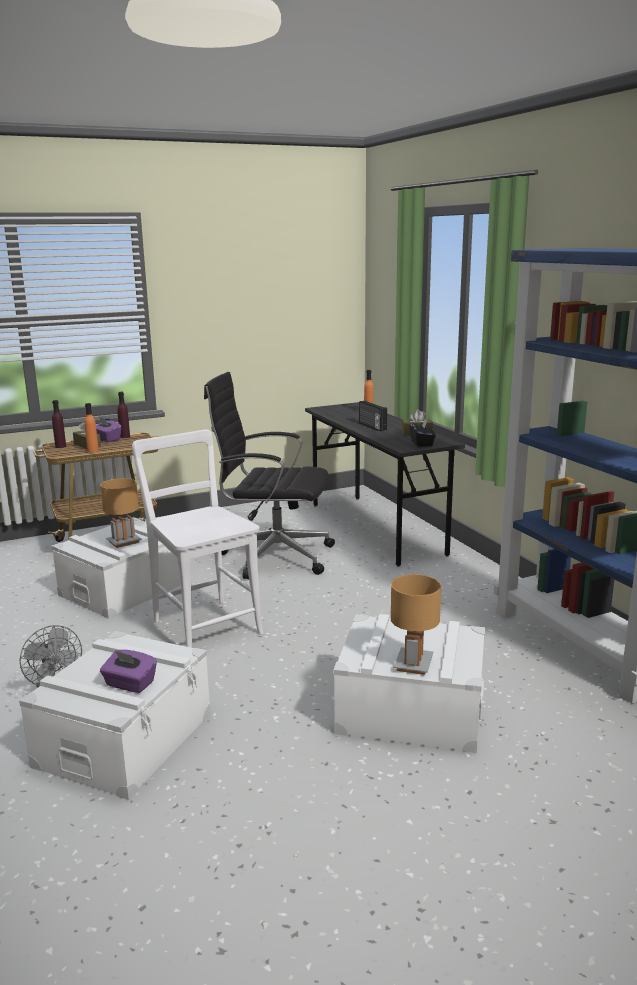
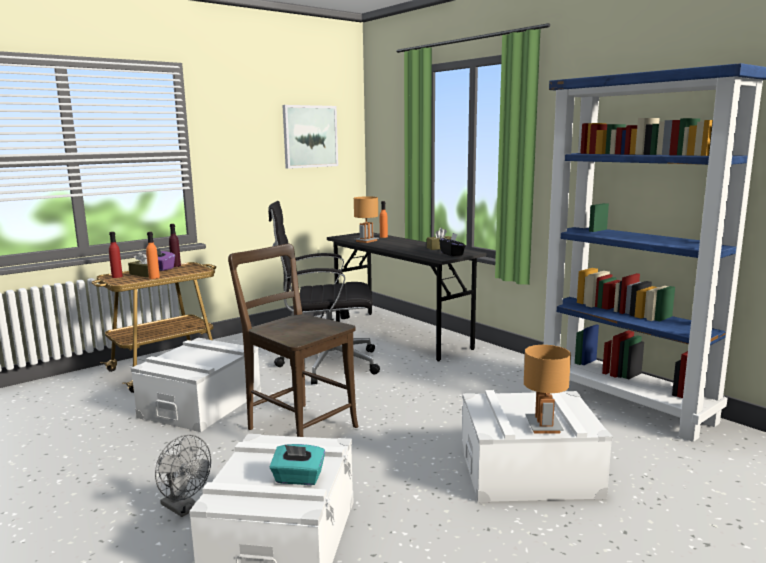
camera: 15 degrees left, 5 degrees down
purple bottle [52,400,66,448] -> red bottle [109,232,123,278]
brown table lamp [100,478,142,548] -> brown table lamp moved to [354,196,379,243]
purple tissue box [100,649,157,693] -> turquoise tissue box [270,444,325,485]
white chair [132,429,264,648] -> brown chair [228,244,359,437]
radio [359,401,387,431] -> none
none -> picture [282,105,338,169]

